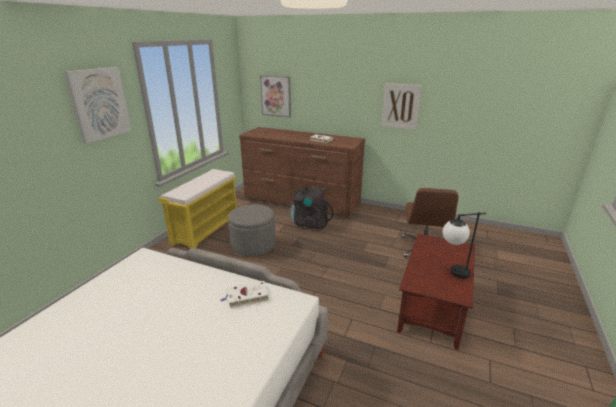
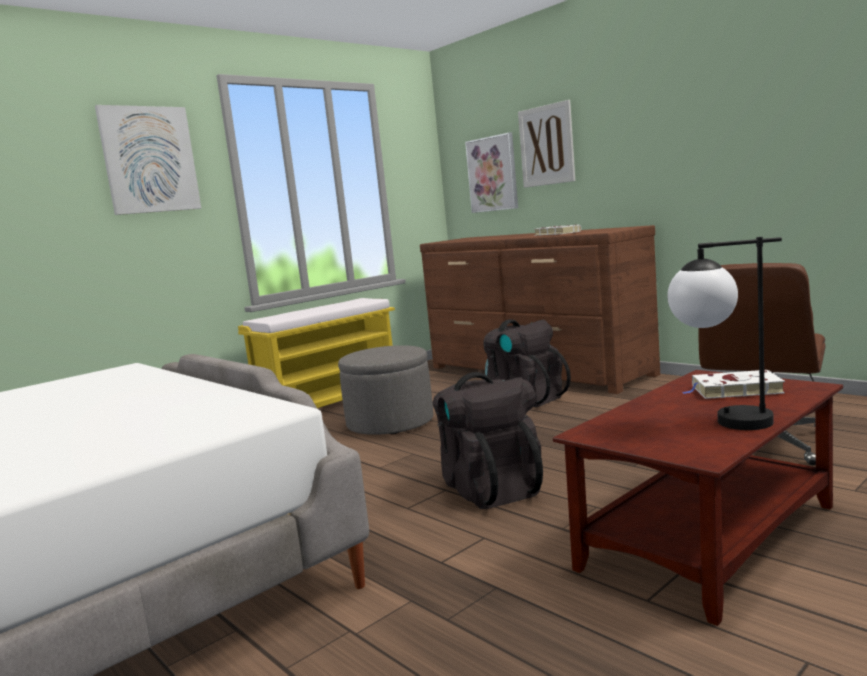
camera: 25 degrees right, 15 degrees down
white book [220,281,269,308] -> white book moved to [683,370,785,399]
picture [381,83,422,129] -> picture moved to [518,100,575,188]
none -> black backpack [432,372,543,509]

